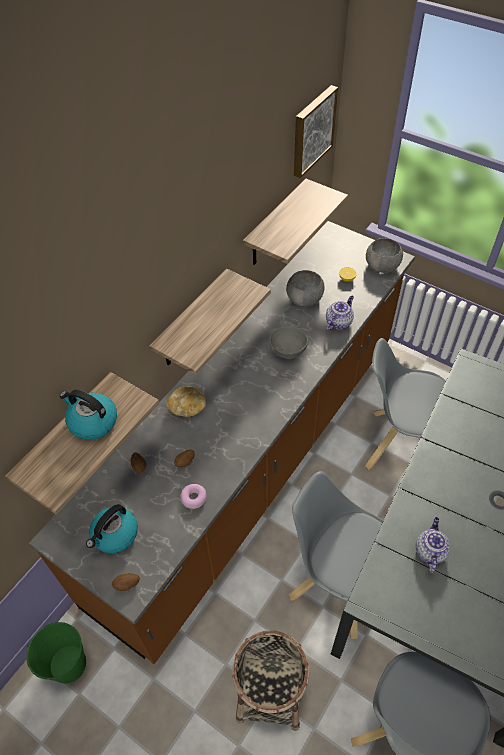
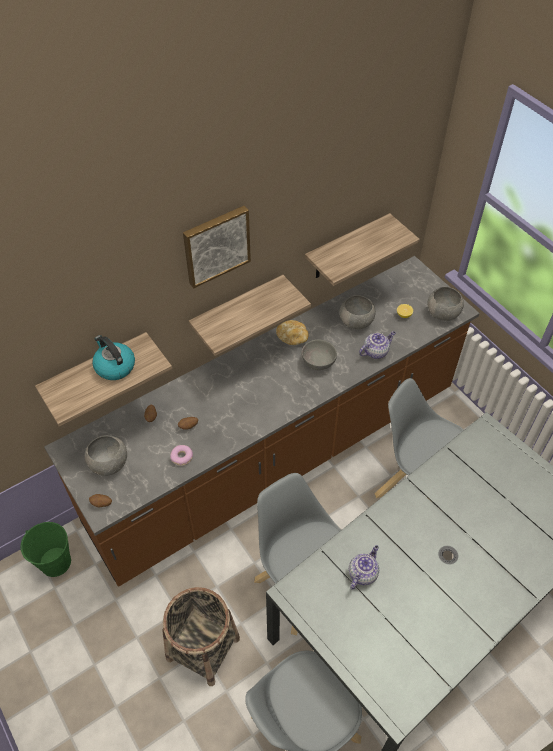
camera: 20 degrees right, 0 degrees up
kettle [86,504,138,553] -> grey bowl [85,435,127,476]
bread [166,387,206,417] -> bread moved to [276,320,309,345]
picture [294,85,338,178] -> picture moved to [183,206,251,288]

